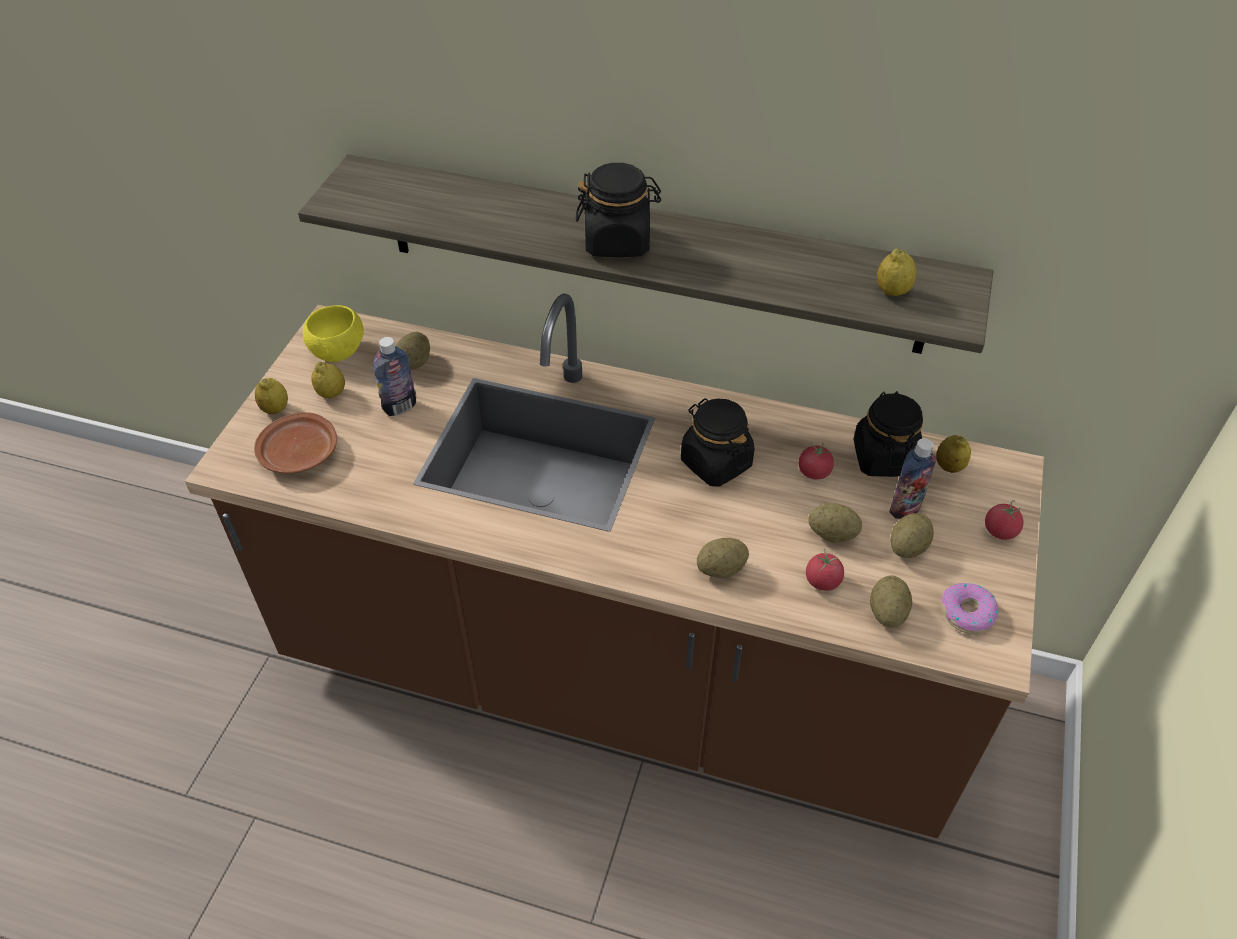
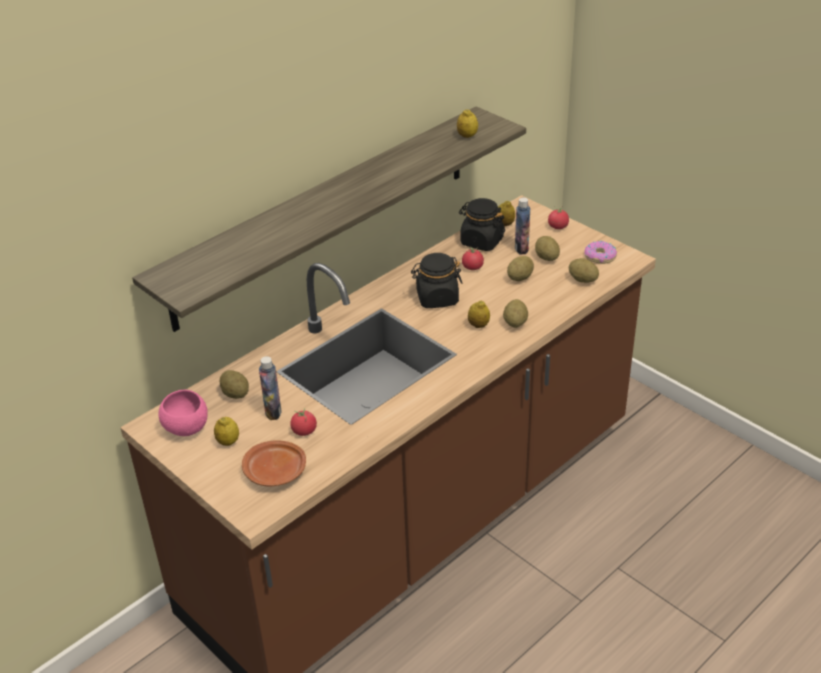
camera: 60 degrees left, 10 degrees down
lemon [255,378,288,414] -> lemon moved to [468,301,490,328]
yellow bowl [303,305,364,362] -> pink bowl [159,390,208,436]
black jar [576,163,661,257] -> none
tomato [806,549,844,591] -> tomato moved to [291,409,317,436]

